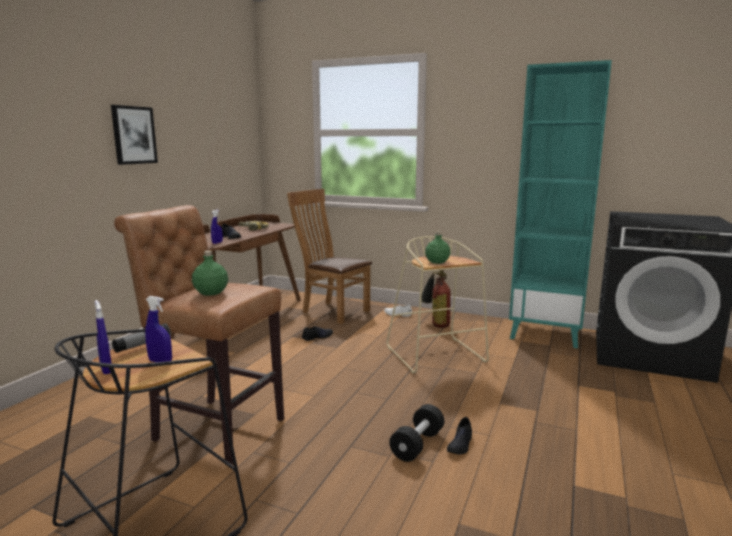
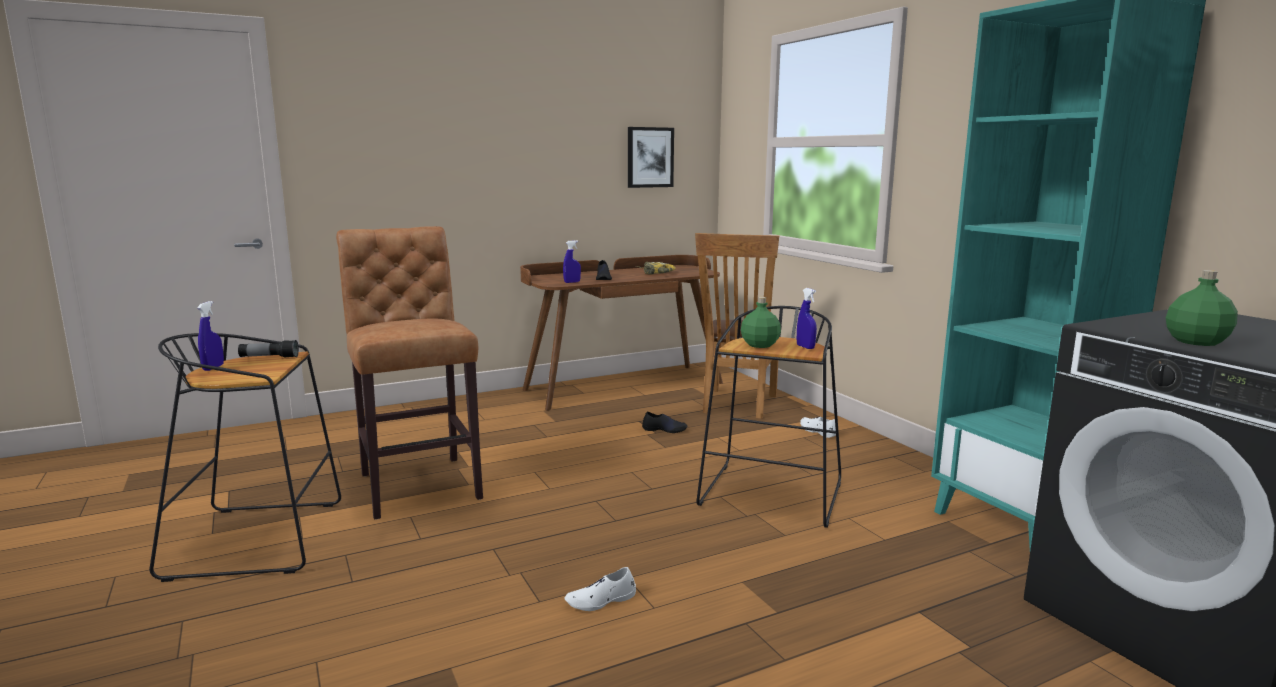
camera: 40 degrees right, 0 degrees up
picture [111,105,158,165] -> picture moved to [628,127,674,188]
blue spray bottle [145,296,172,362] -> blue spray bottle moved to [797,288,817,349]
green bottle [192,250,228,296] -> green bottle moved to [1166,270,1238,346]
brown chair [287,189,372,324] -> brown chair turned 150 degrees counterclockwise [695,233,782,419]
beige stool [387,236,489,374] -> black stool [697,306,841,528]
black dumbbell [389,404,444,462] -> none
fire extinguisher [421,270,451,328] -> none
black shoe [447,417,472,455] -> white shoe [565,567,636,611]

